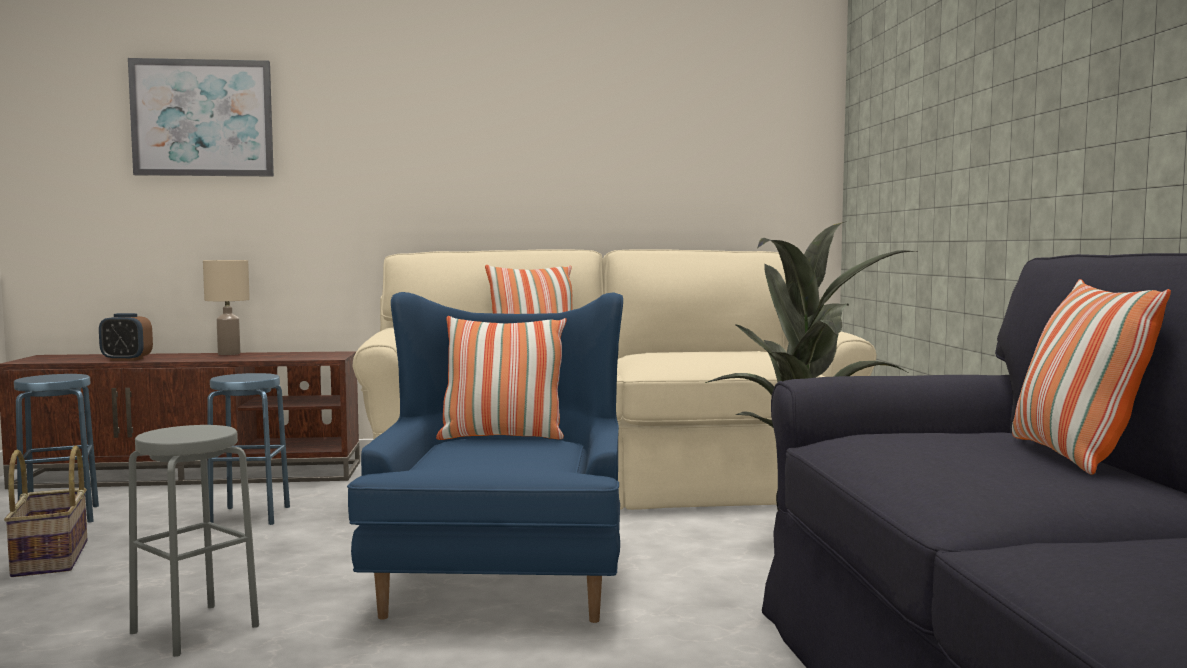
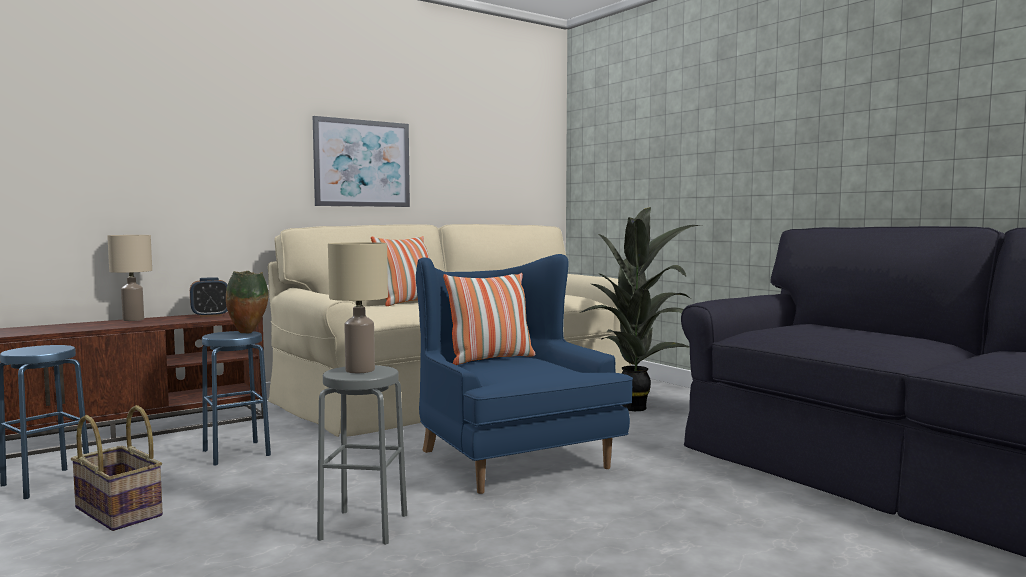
camera: 30 degrees left, 0 degrees up
alarm clock [99,313,153,361] -> alarm clock moved to [190,277,228,317]
picture [128,58,274,176] -> picture moved to [313,116,410,207]
pillow [1012,279,1171,475] -> none
none -> vase [226,271,269,333]
none -> beige table lamp [328,242,388,373]

